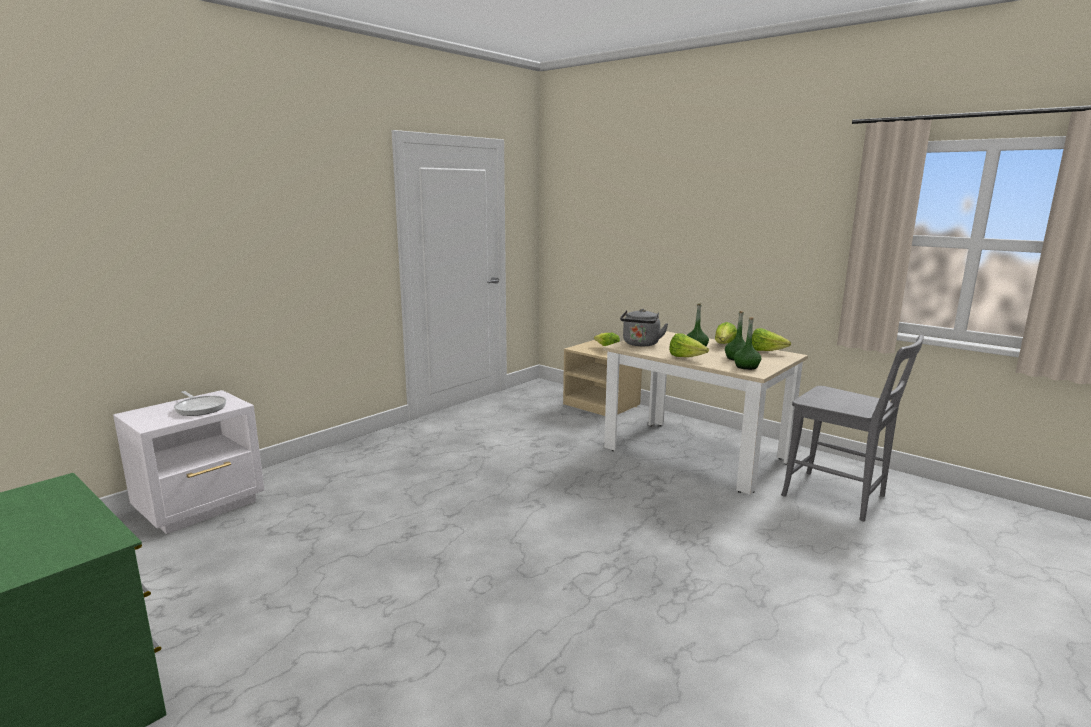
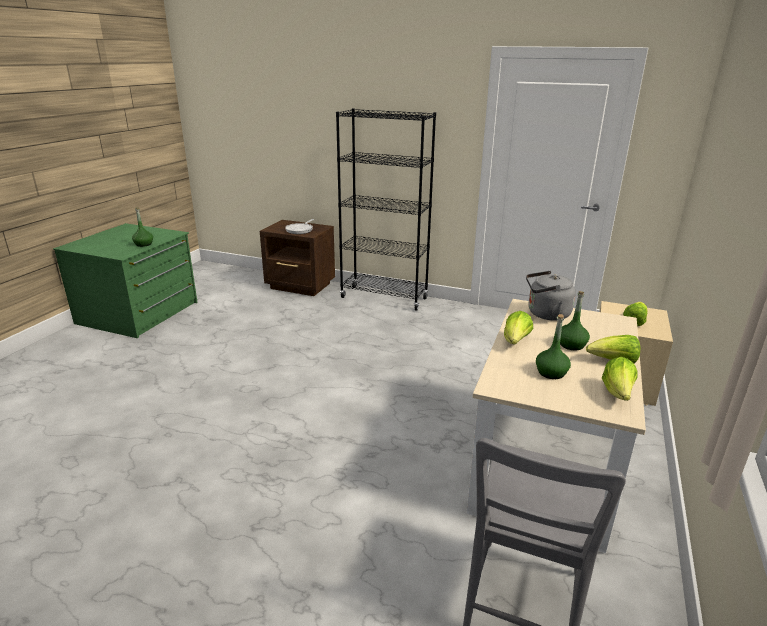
camera: 70 degrees right, 10 degrees up
white nightstand [113,390,264,534] -> brown nightstand [260,220,335,296]
green bottle [734,317,761,370] -> green bottle moved to [132,208,153,247]
none -> black bookcase [336,108,436,311]

